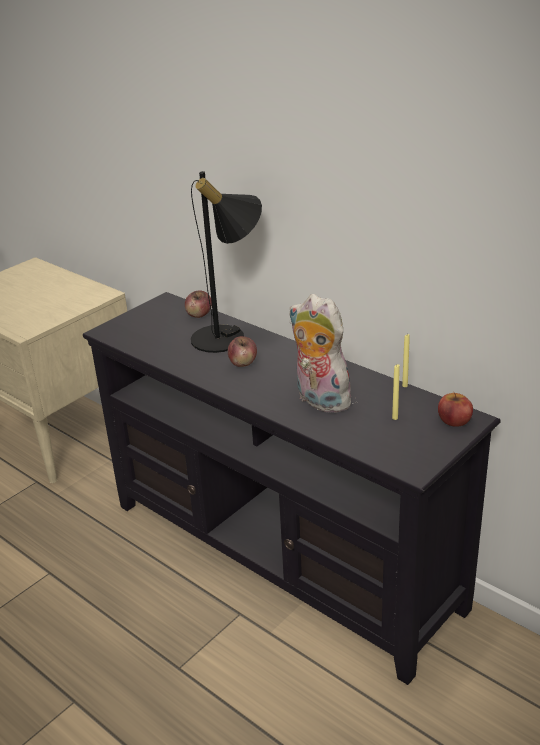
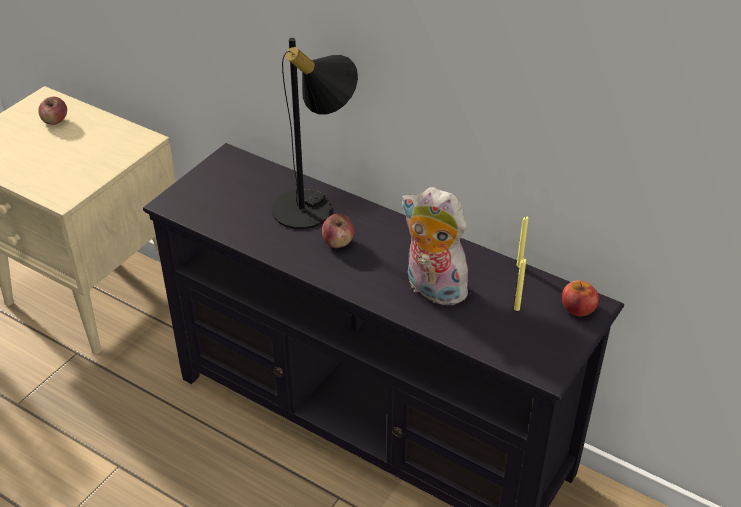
camera: 10 degrees left, 10 degrees up
apple [185,290,212,318] -> apple moved to [38,97,67,125]

